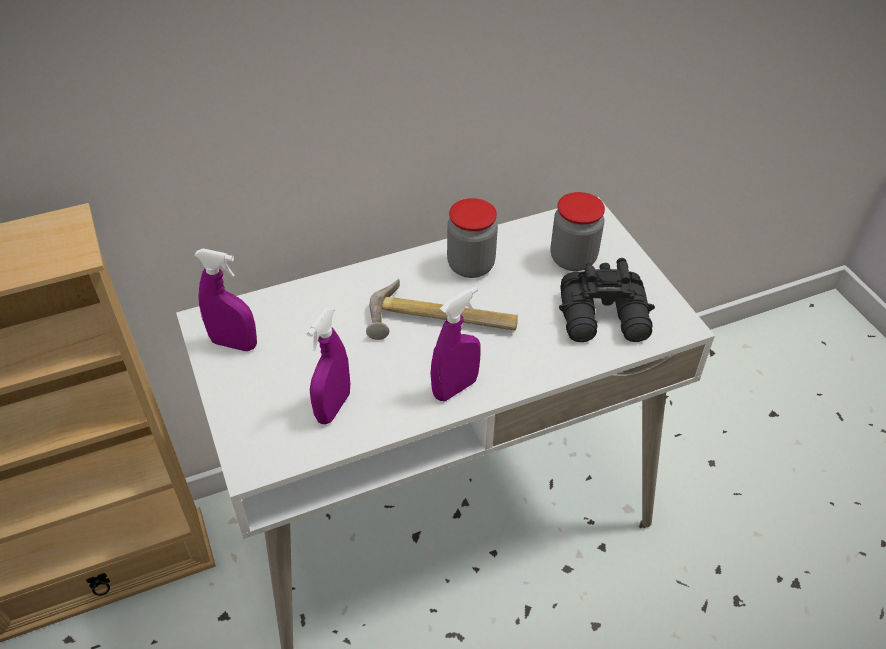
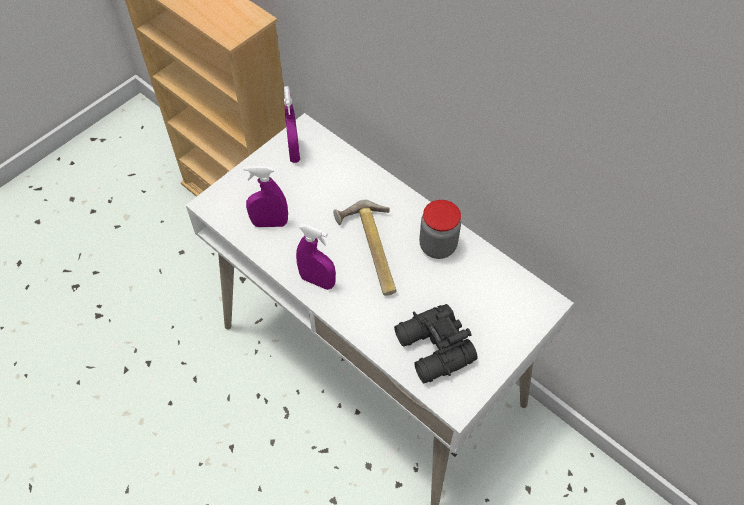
camera: 65 degrees right, 10 degrees up
jar [551,192,605,271] -> none

